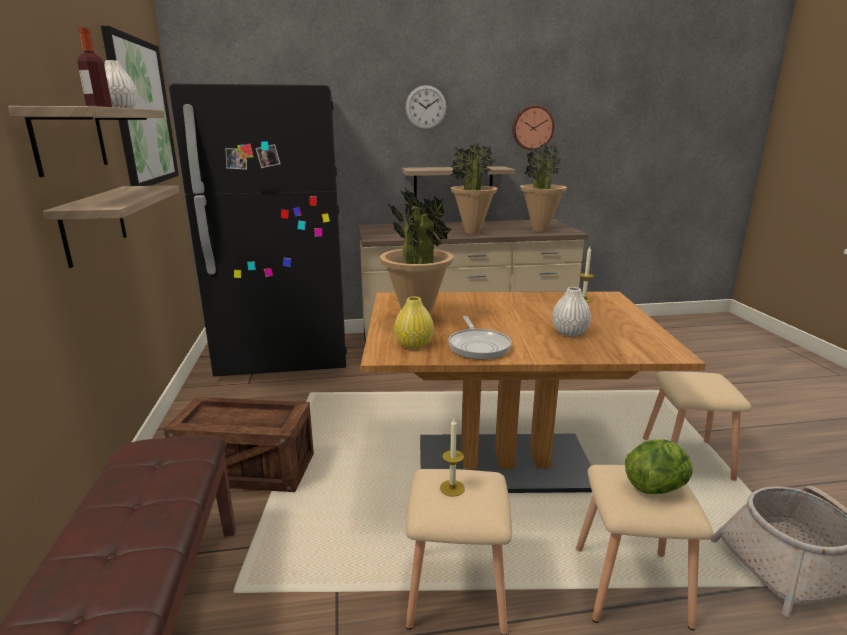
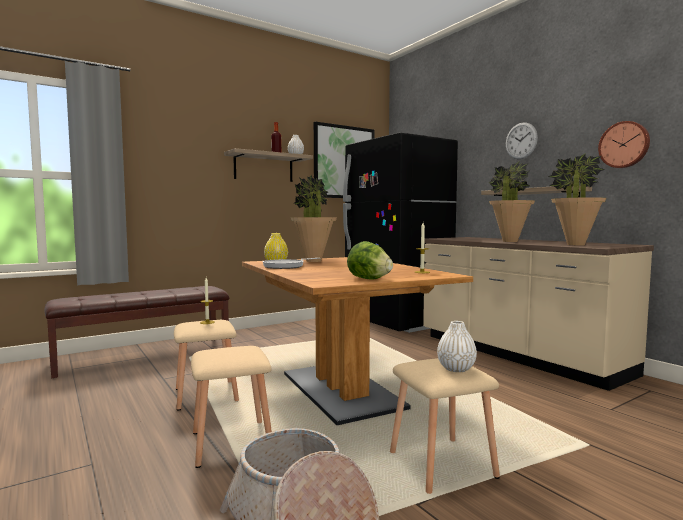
camera: 65 degrees right, 15 degrees down
shelf [43,185,179,268] -> none
crate [164,397,314,492] -> none
white vase [552,287,591,337] -> white vase moved to [437,321,477,372]
lettuce [625,439,692,494] -> lettuce moved to [347,241,393,279]

